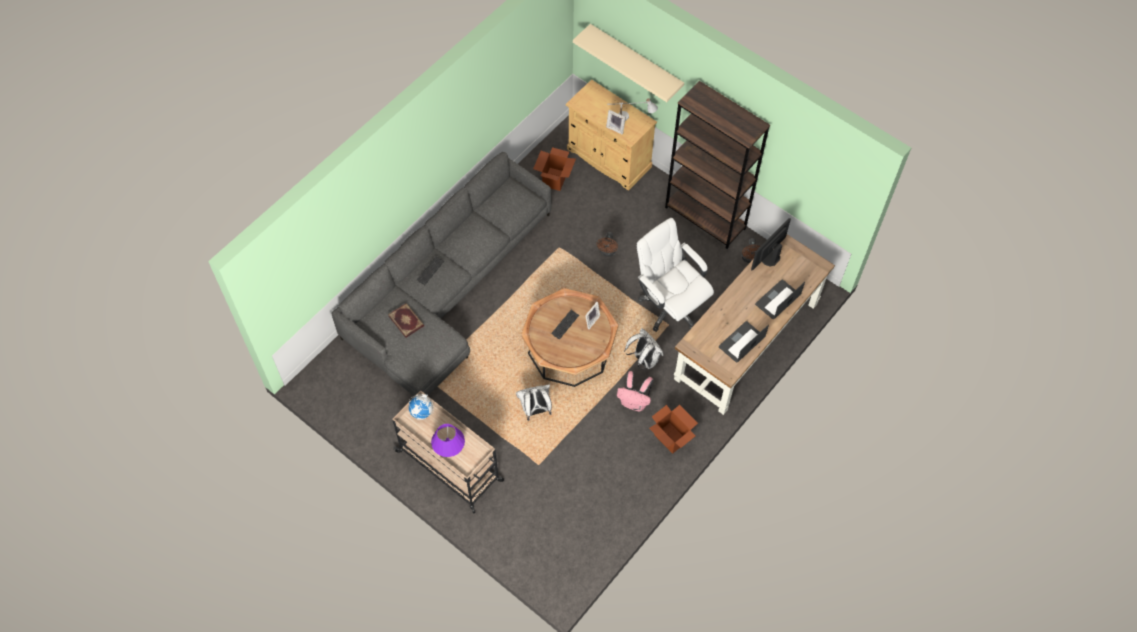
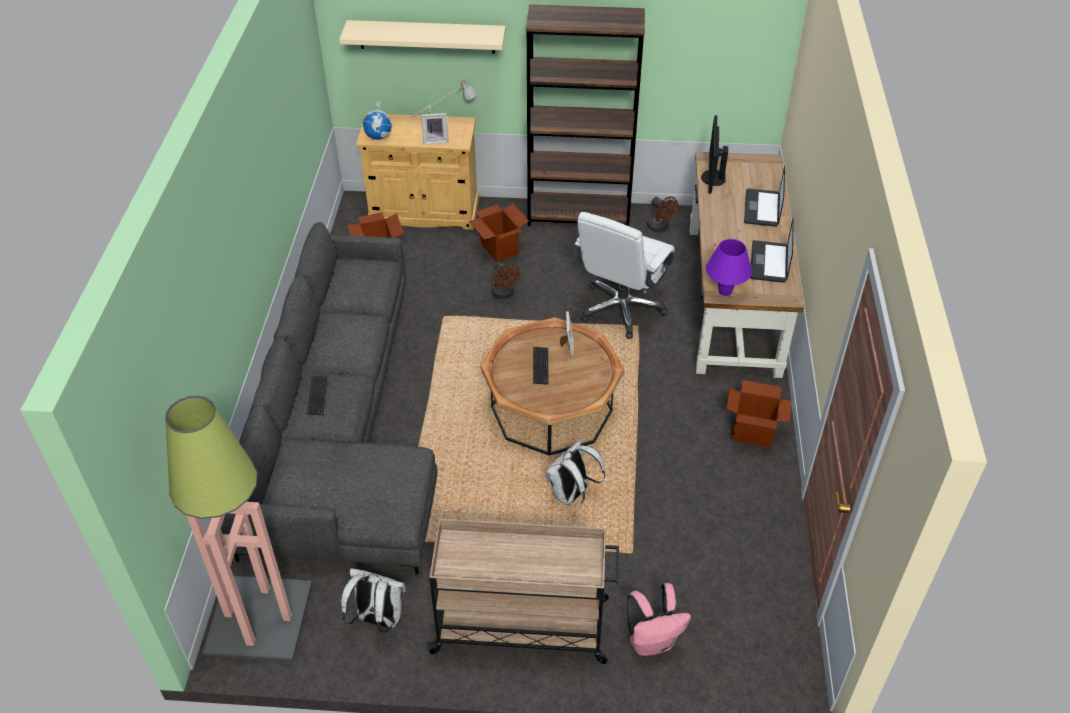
camera: 35 degrees left, 15 degrees down
book [388,303,424,338] -> none
globe [409,394,434,420] -> globe moved to [362,101,393,140]
purple table lamp [431,424,465,457] -> purple table lamp moved to [706,239,752,296]
pink backpack [617,371,654,411] -> pink backpack moved to [626,583,691,656]
white backpack [624,328,663,370] -> white backpack moved to [341,568,407,633]
white office chair [637,218,714,332] -> white office chair turned 75 degrees counterclockwise [574,212,674,339]
none -> floor lamp [165,395,312,662]
none -> cardboard box [469,204,529,262]

